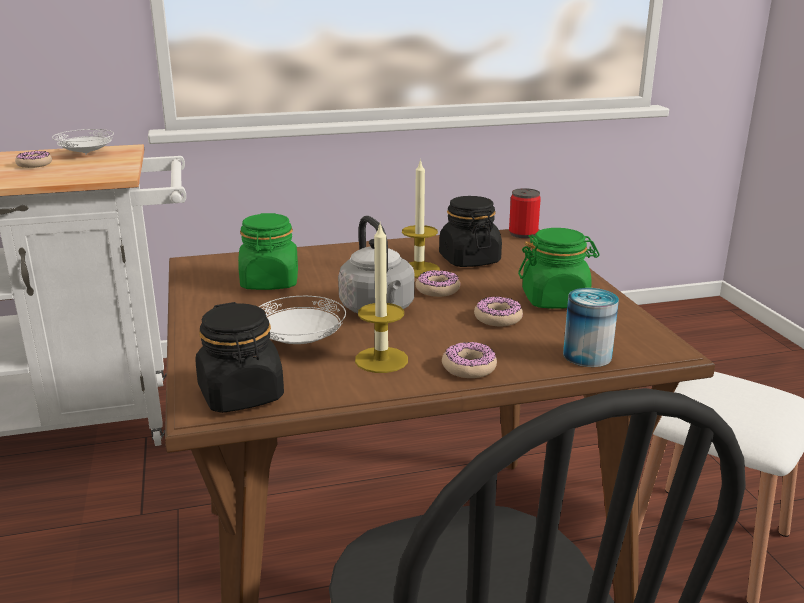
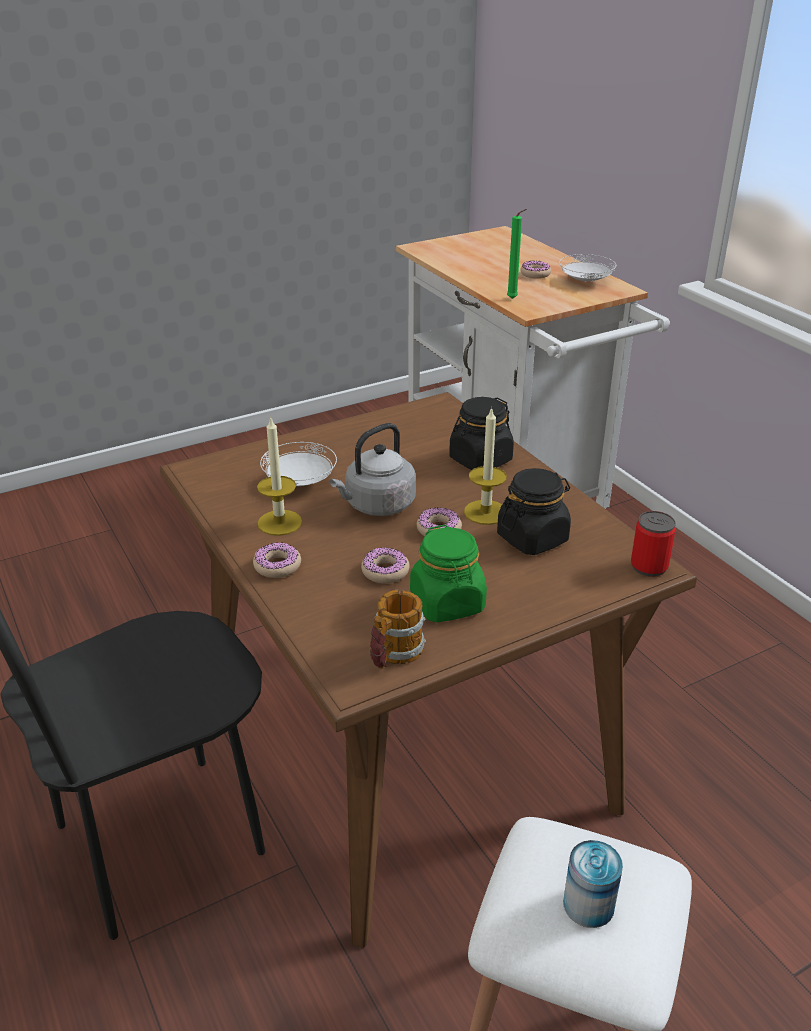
camera: 75 degrees right, 10 degrees up
black jar [195,302,284,413] -> black jar moved to [449,397,514,470]
green jar [238,213,298,290] -> none
can [563,288,619,367] -> can moved to [563,840,623,928]
none -> mug [370,590,426,669]
none -> green candle [507,209,527,299]

